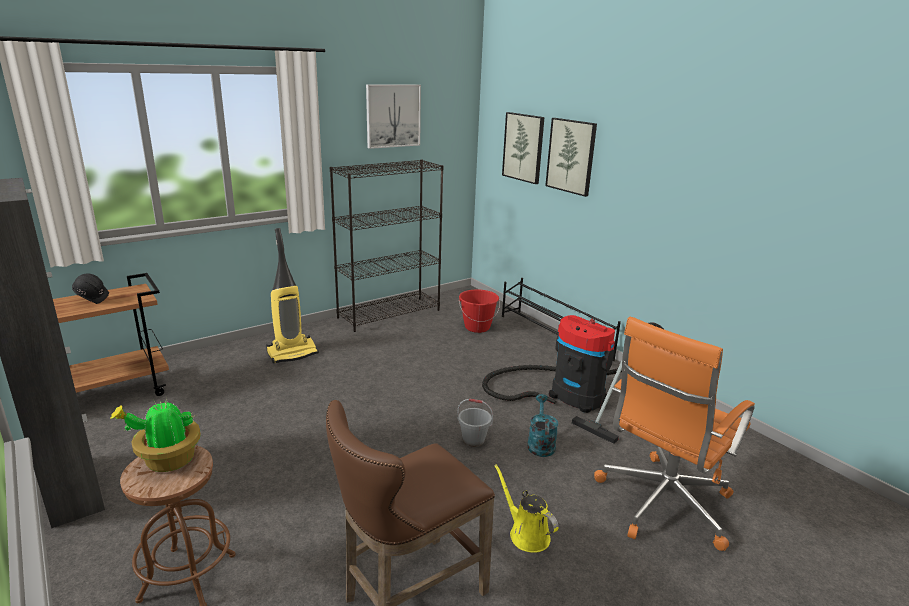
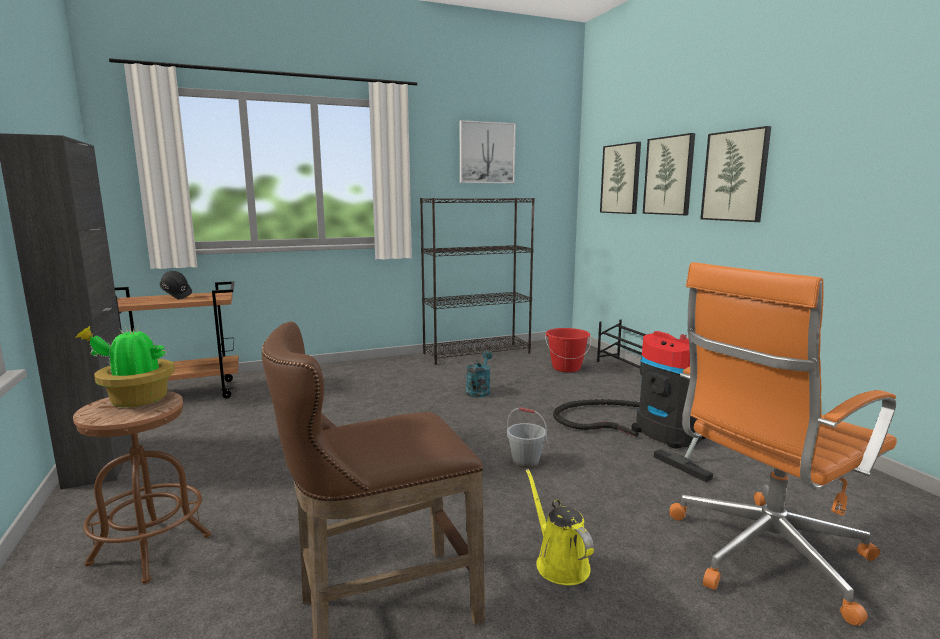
camera: 15 degrees right, 10 degrees down
vacuum cleaner [266,228,319,364] -> none
turquoise watering can [527,394,559,457] -> turquoise watering can moved to [466,351,492,397]
none -> picture [700,126,771,222]

